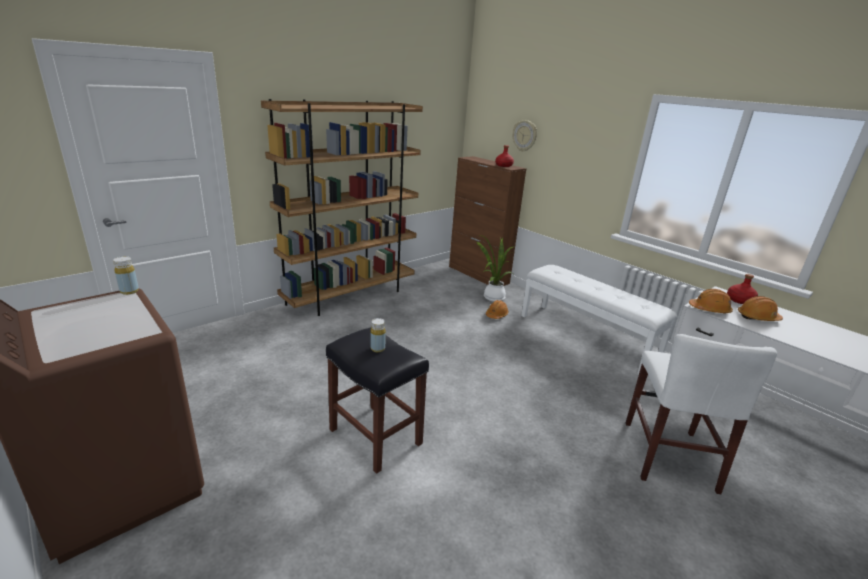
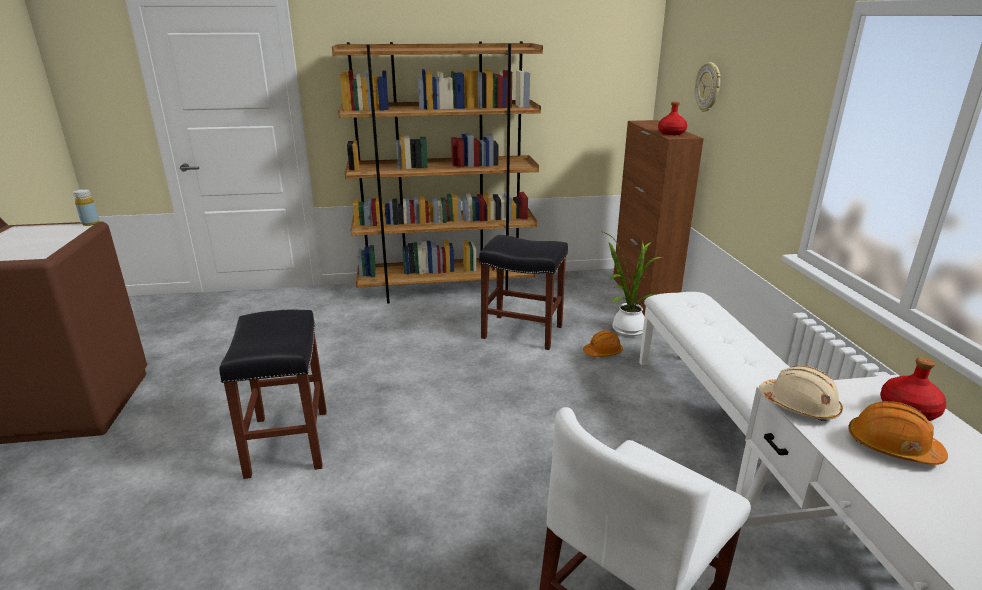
camera: 35 degrees right, 0 degrees up
yellow bottle [370,318,386,352] -> none
orange hard hat [689,289,733,314] -> beige hard hat [759,366,843,421]
none -> black stool [479,235,568,350]

